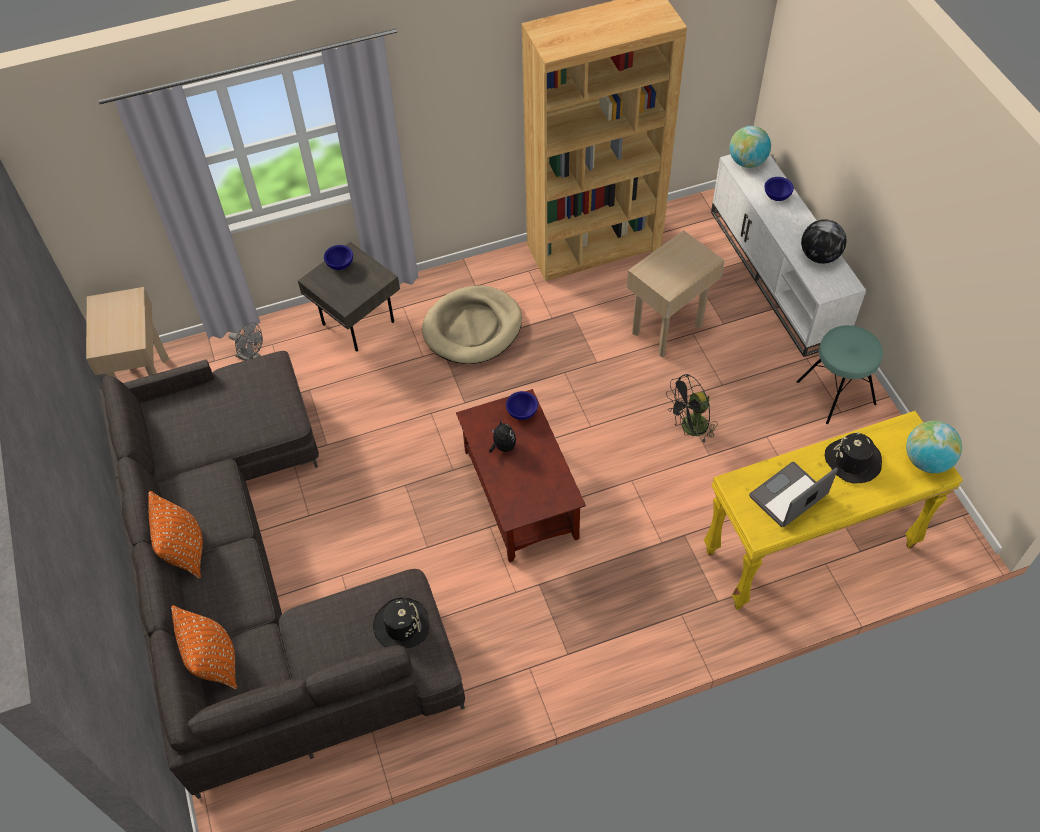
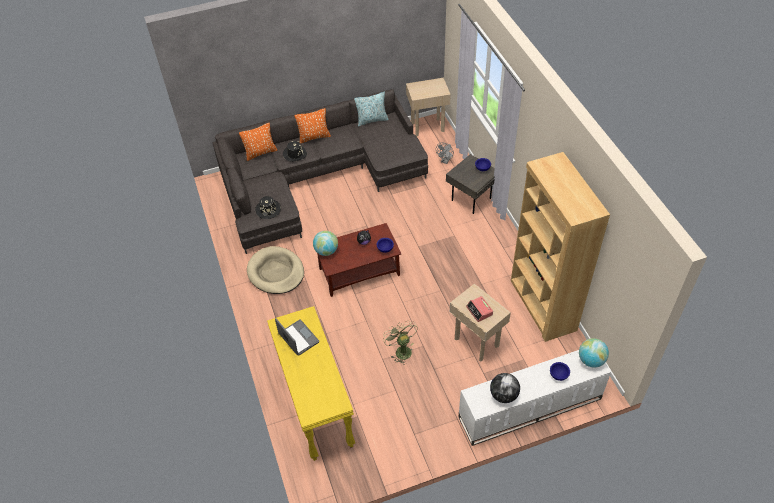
camera: 90 degrees right, 5 degrees down
beige dog bed [422,285,522,364] -> beige dog bed moved to [247,246,304,294]
black fan [666,374,718,444] -> green fan [383,320,418,365]
turquoise stool [797,325,883,424] -> none
black hat [825,431,882,484] -> black hat moved to [283,141,307,162]
globe [906,421,962,473] -> globe moved to [313,231,338,256]
none -> pillow [354,92,389,126]
none -> alarm clock [466,296,493,322]

